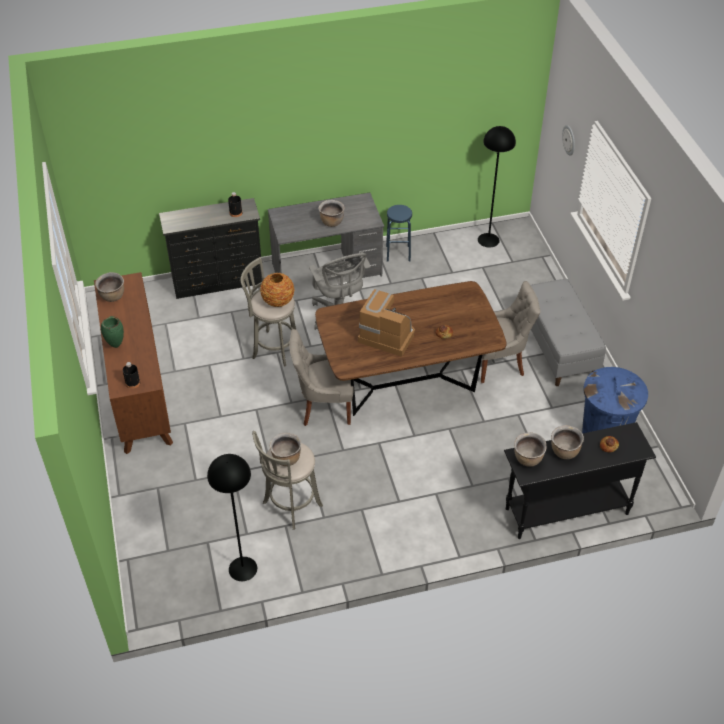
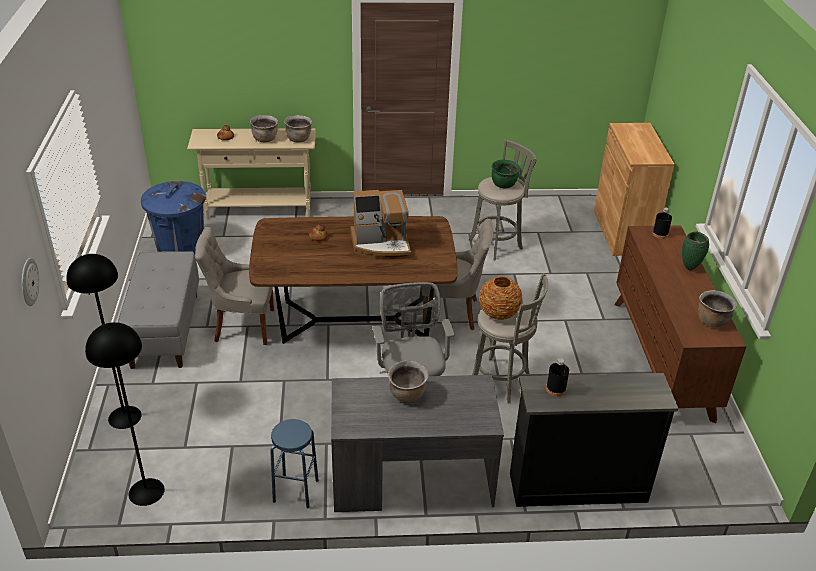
camera: 170 degrees left, 10 degrees down
black floor lamp [207,454,257,581] -> black floor lamp moved to [66,254,142,429]
brown cooking pot [270,433,301,466] -> green cooking pot [492,160,520,189]
coffee machine [358,289,415,357] -> coffee machine turned 45 degrees counterclockwise [351,190,411,259]
black console table [504,422,656,539] -> beige console table [187,128,316,219]
none -> brown cabinet [594,123,675,256]

